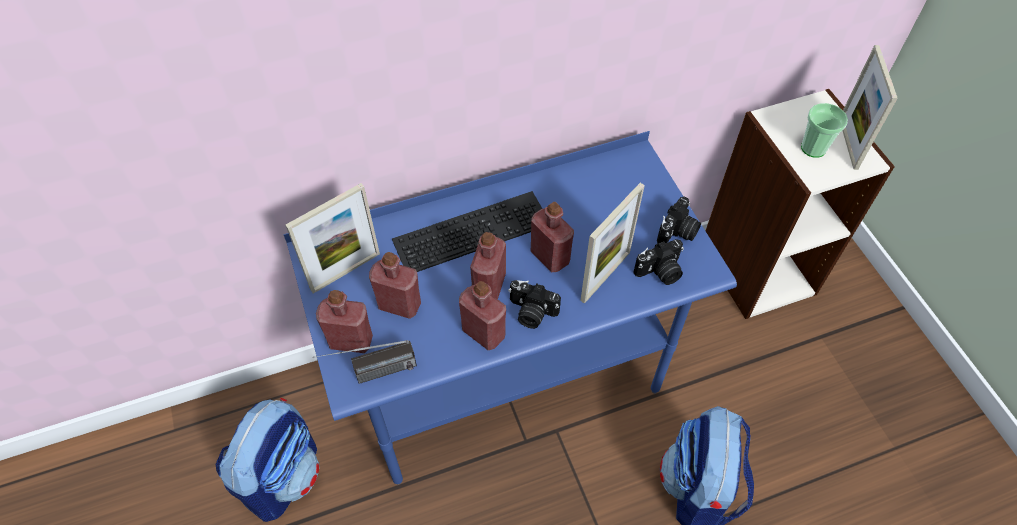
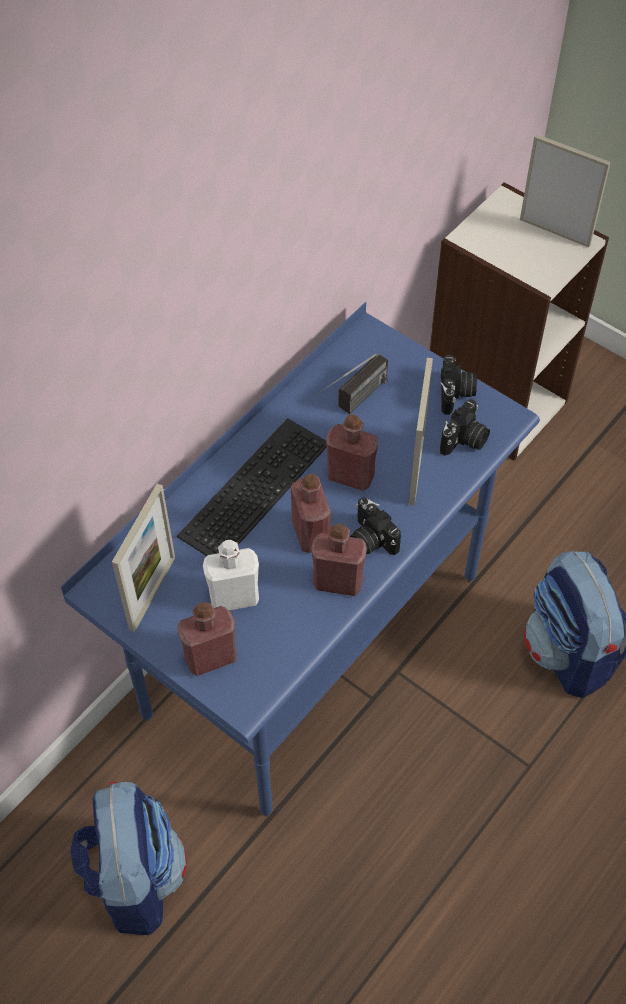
camera: 30 degrees left, 0 degrees up
radio [313,340,417,384] -> radio moved to [318,353,388,414]
red bottle [369,252,421,319] -> white bottle [203,540,259,610]
camera [508,280,561,329] -> camera turned 60 degrees clockwise [350,497,401,555]
cup [801,103,848,158] -> none
picture frame [842,45,898,170] -> picture frame turned 150 degrees clockwise [520,134,611,247]

